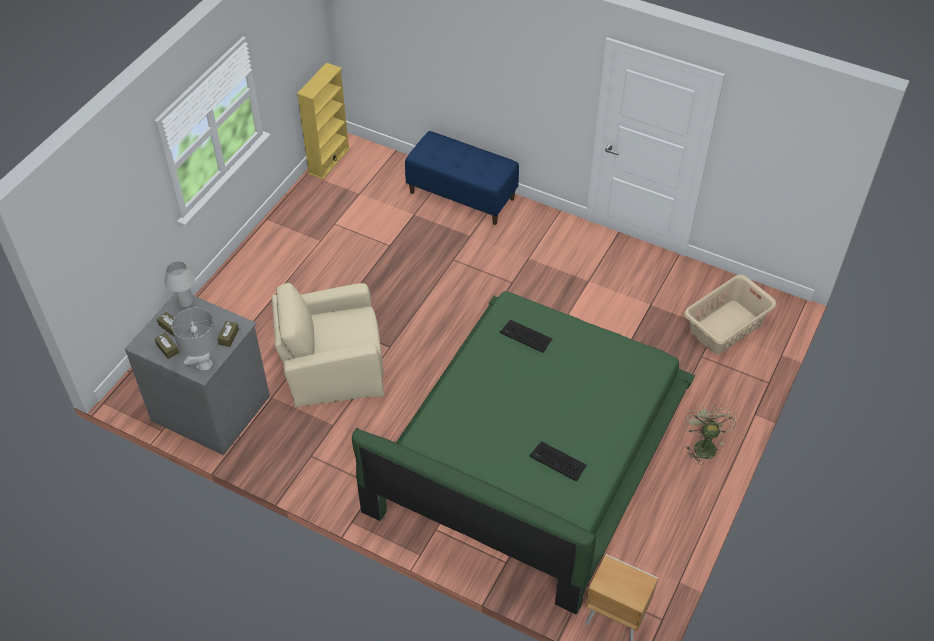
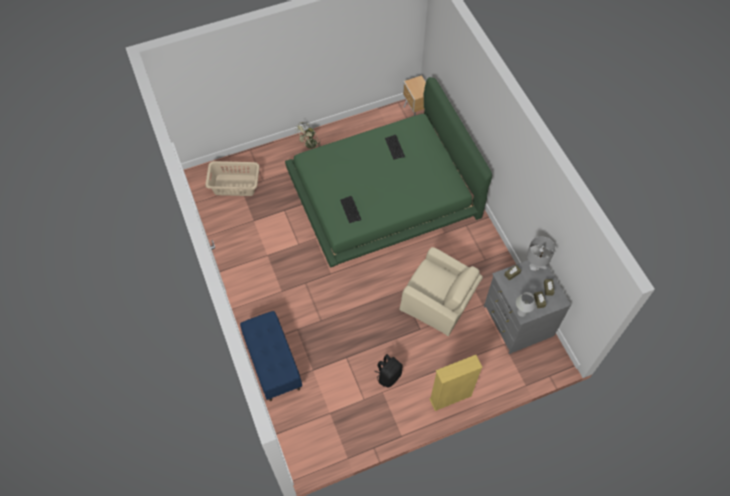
camera: 140 degrees left, 10 degrees up
yellow bookcase [297,63,350,180] -> yellow bookcase moved to [429,355,483,411]
none -> black backpack [374,354,403,388]

